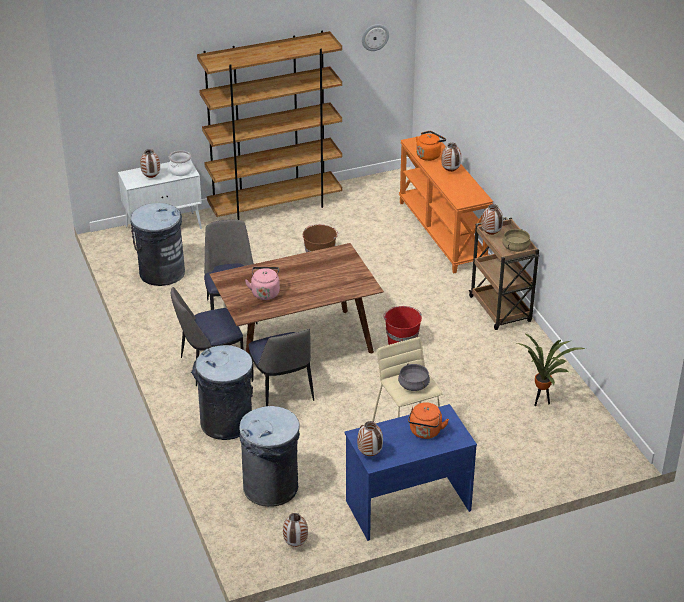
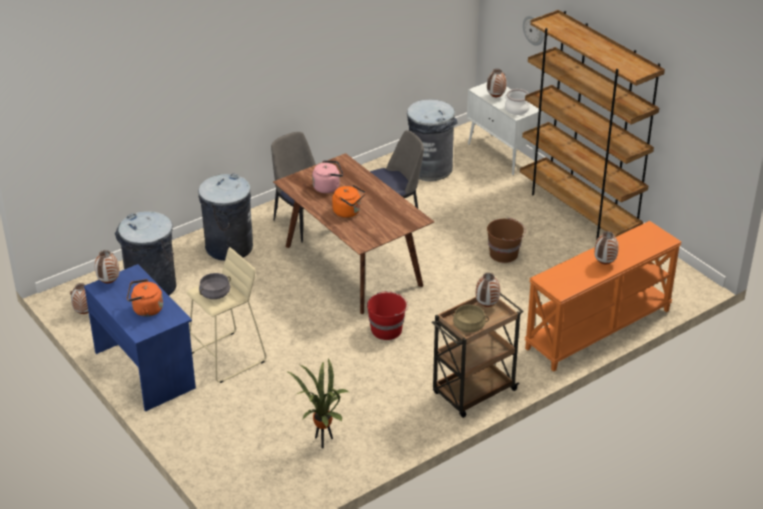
camera: 75 degrees right, 0 degrees up
chair [249,329,314,406] -> none
wall clock [362,24,389,51] -> wall clock moved to [523,15,544,46]
orange kettle [416,131,446,161] -> orange kettle moved to [332,185,366,218]

